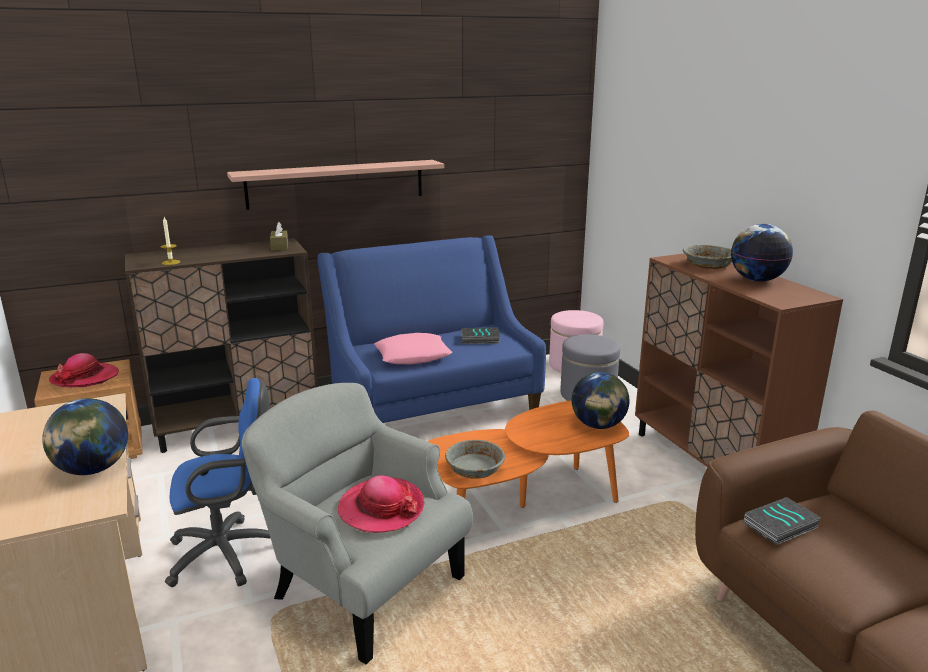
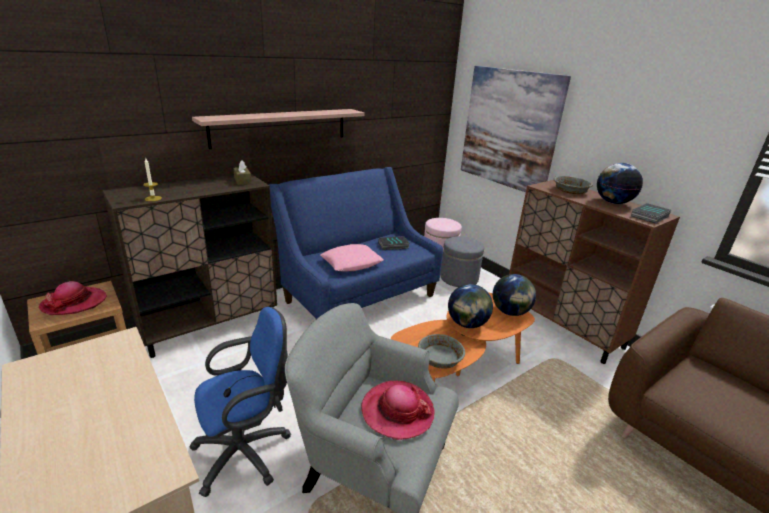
camera: 15 degrees left, 5 degrees up
globe [42,398,128,475] -> globe moved to [448,284,493,328]
book [744,497,821,545] -> book moved to [631,203,671,224]
none -> picture [461,66,571,192]

